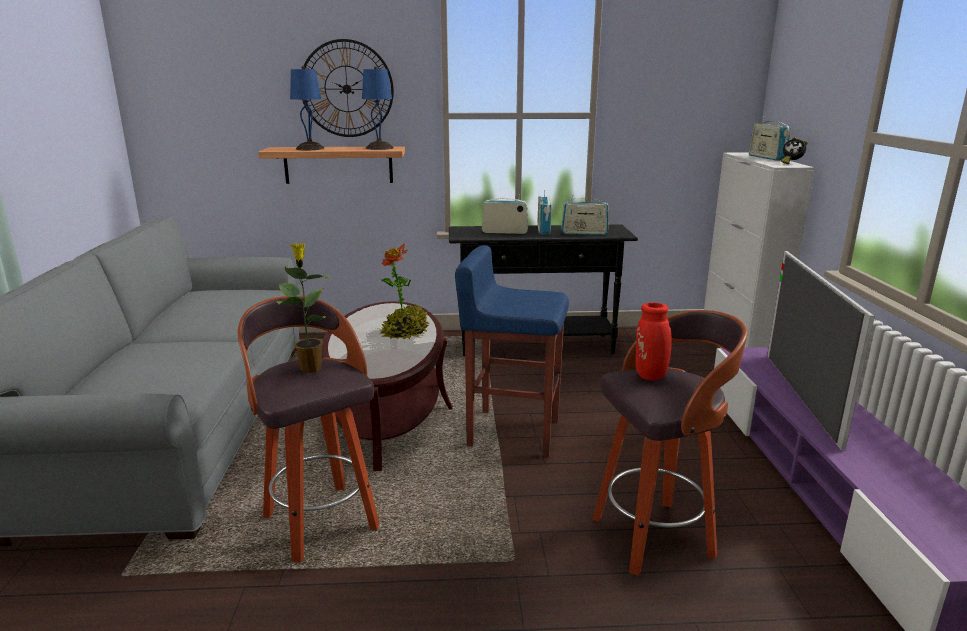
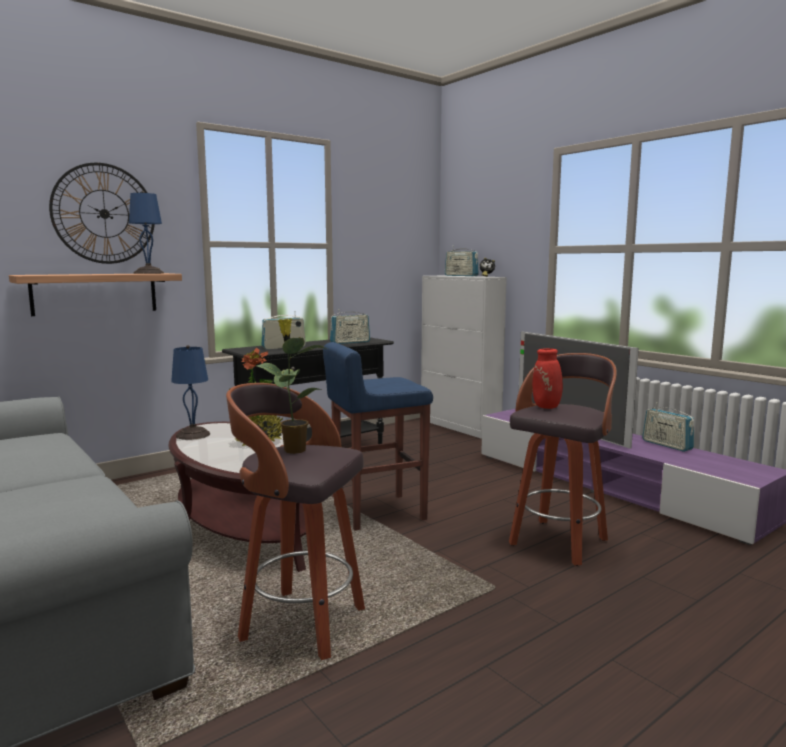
camera: 35 degrees left, 10 degrees down
blue table lamp [290,66,325,150] -> blue table lamp moved to [171,345,210,440]
radio [537,190,552,235] -> radio moved to [642,402,694,452]

